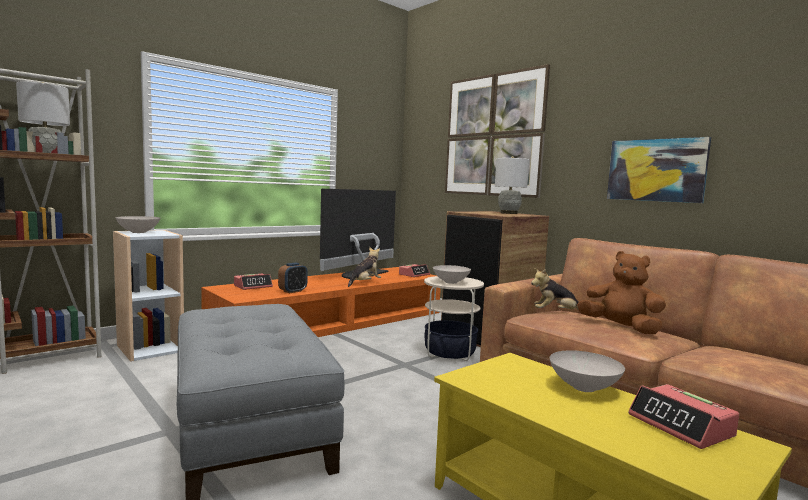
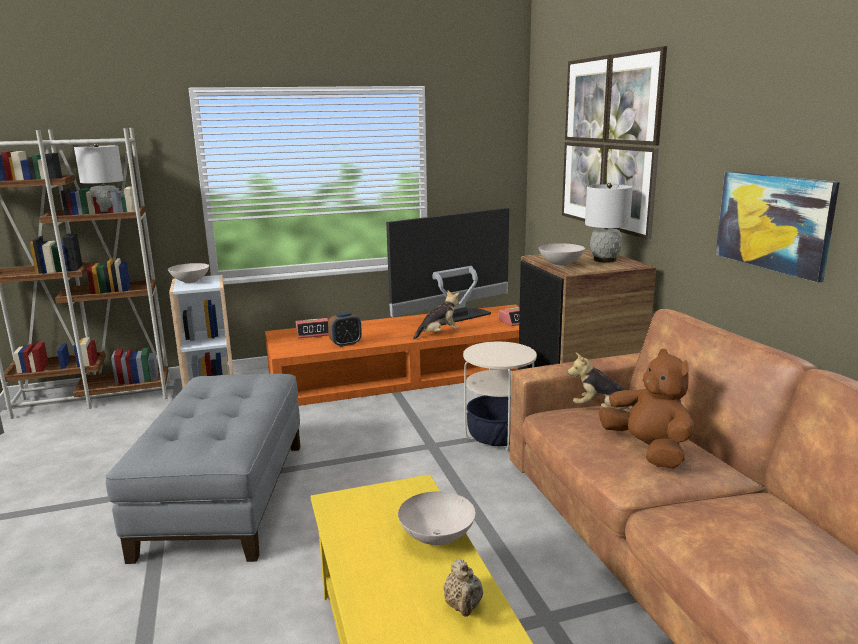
camera: 25 degrees right, 10 degrees up
white bowl [433,265,471,284] -> white bowl moved to [538,243,585,266]
alarm clock [628,384,739,449] -> beige teapot [443,560,483,617]

